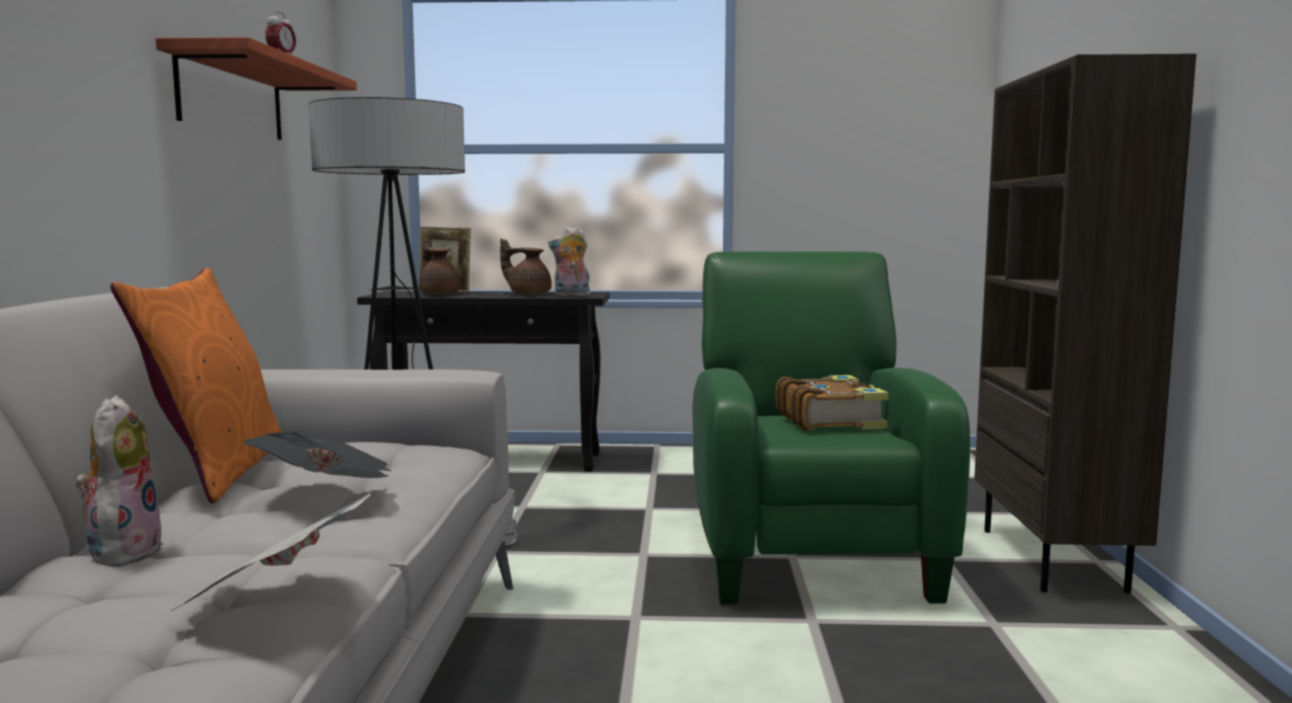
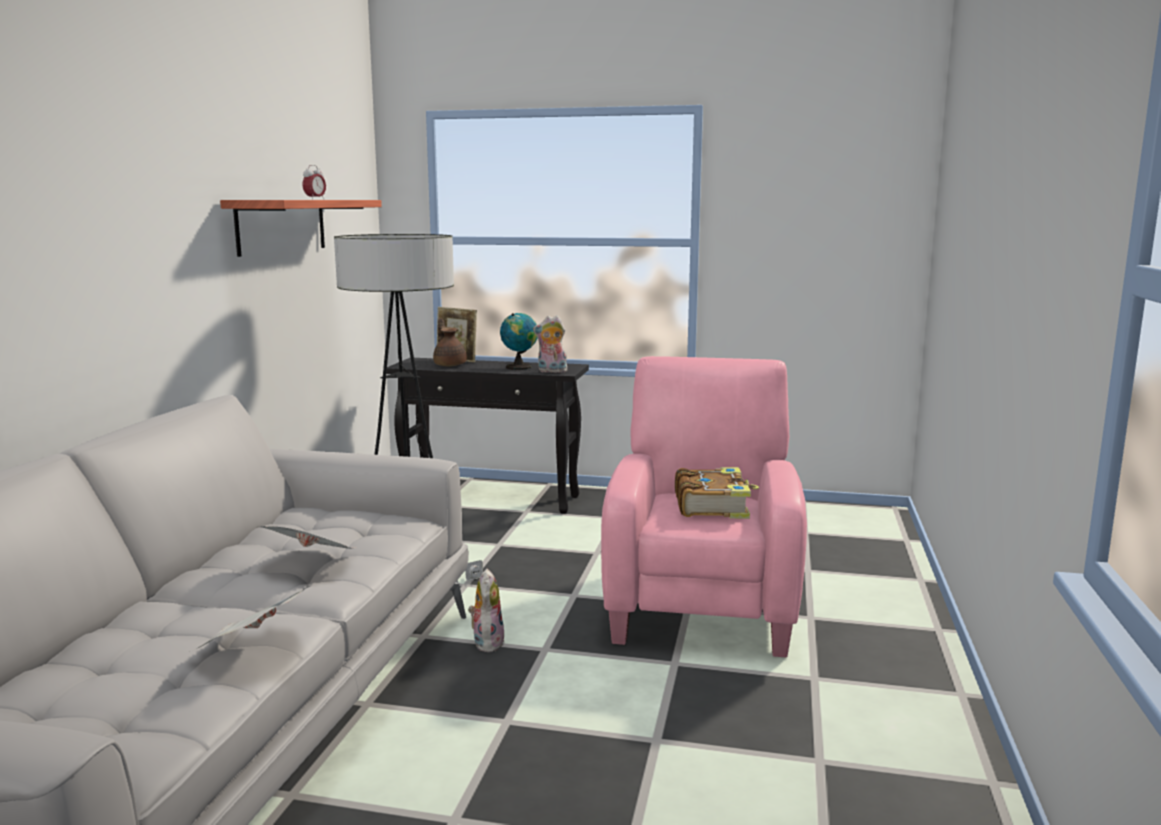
camera: 10 degrees right, 5 degrees up
plush toy [71,395,163,567] -> plush toy moved to [468,569,505,652]
orange pillow [110,268,282,503] -> none
brown teapot [500,238,552,295] -> globe [500,313,537,370]
green armchair [692,251,970,604] -> pink armchair [601,356,807,657]
brown bookcase [974,54,1196,593] -> none

